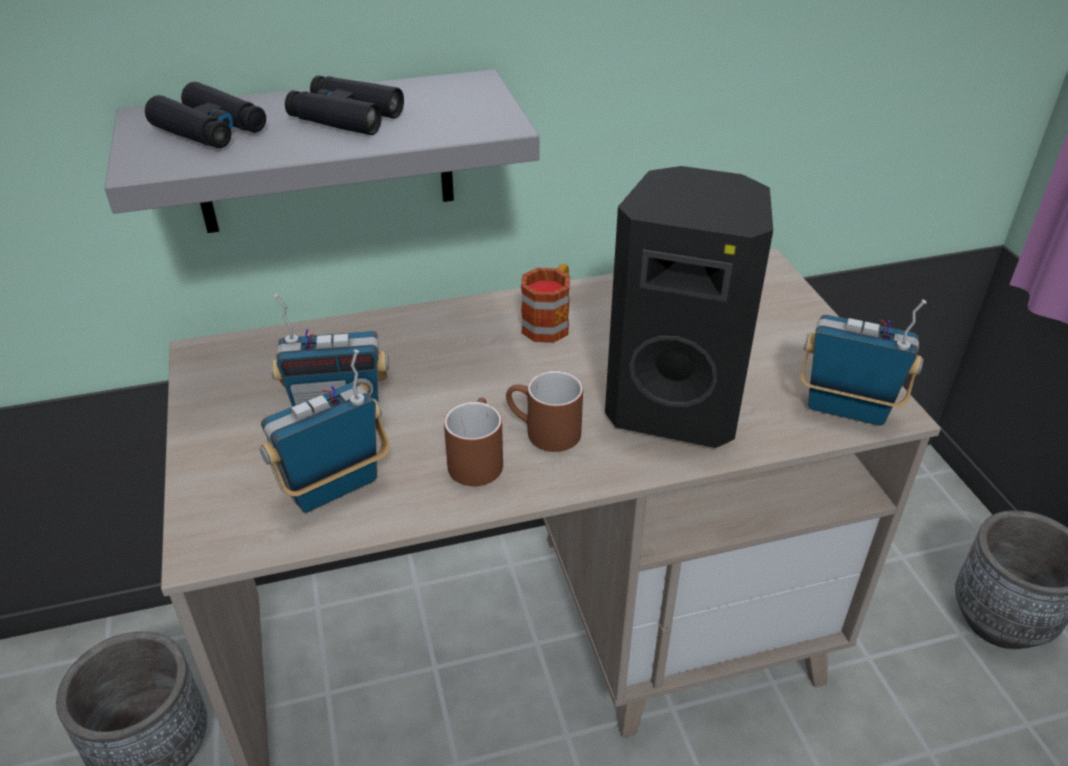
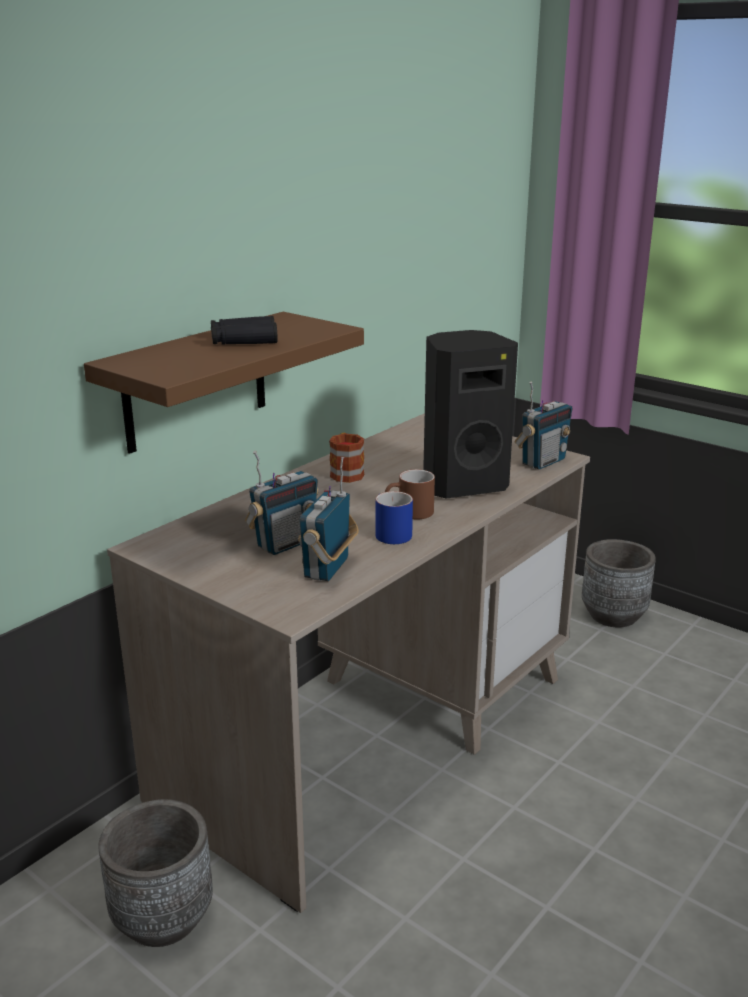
camera: 35 degrees left, 15 degrees down
grey shelf [104,69,540,233] -> brown shelf [84,312,364,454]
black binoculars [145,82,266,148] -> none
brown mug [444,398,503,486] -> blue mug [375,491,413,544]
radio [801,299,927,426] -> radio turned 150 degrees clockwise [515,381,572,470]

